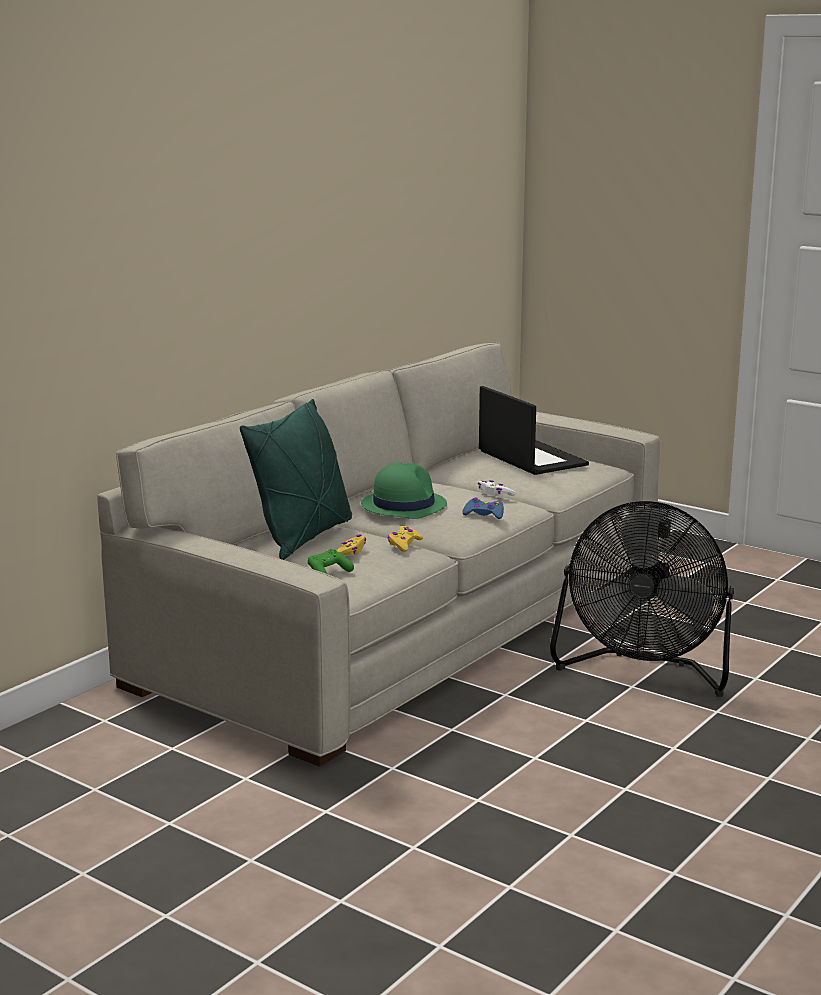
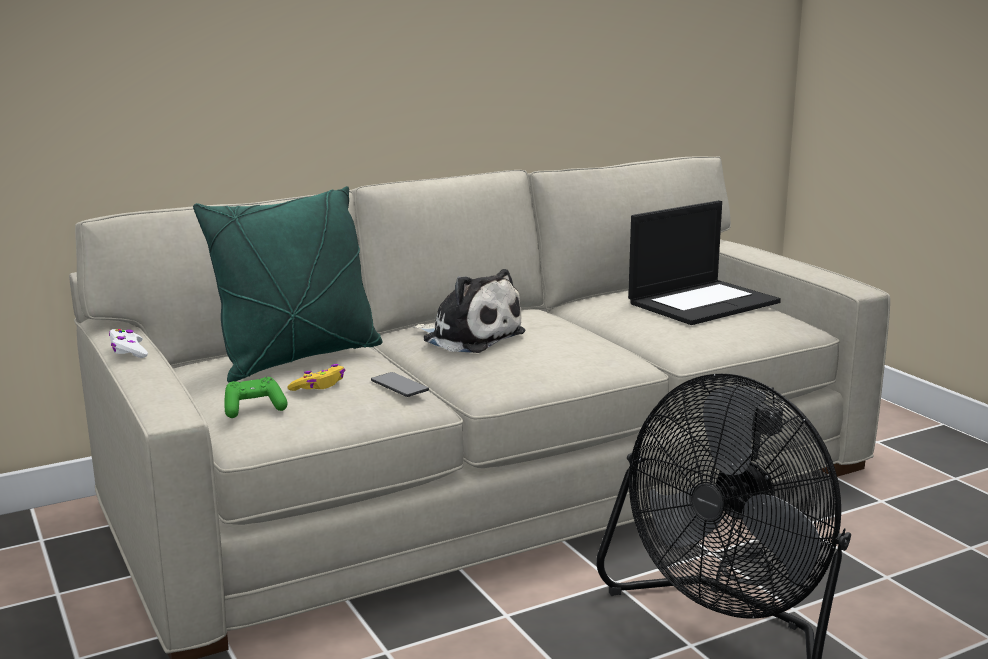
camera: 25 degrees right, 0 degrees up
green hat [361,462,447,519] -> plush toy [413,269,526,353]
yellow game controller [388,526,423,552] -> phone [371,372,429,397]
blue game controller [462,498,504,519] -> none
white game controller [478,480,516,496] -> white game controller moved to [109,329,148,358]
laptop [479,386,589,475] -> laptop turned 60 degrees clockwise [628,200,781,325]

